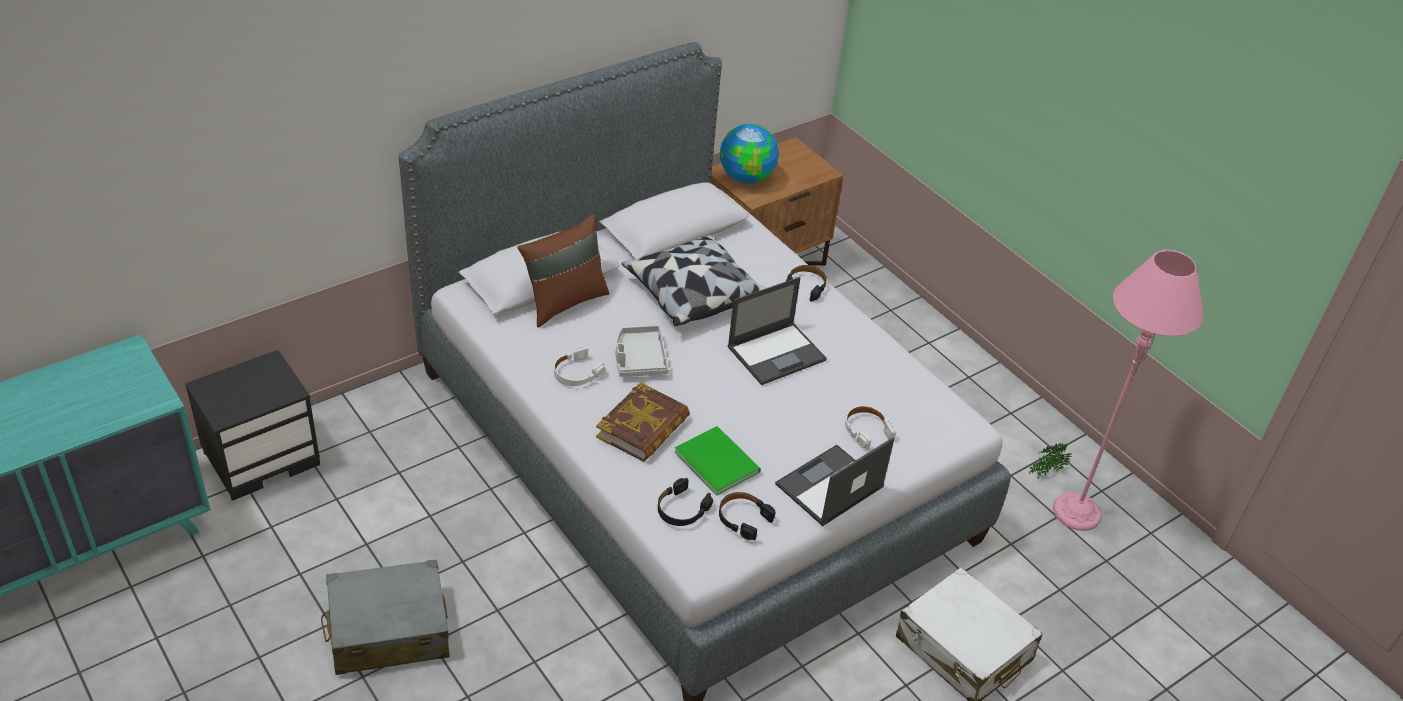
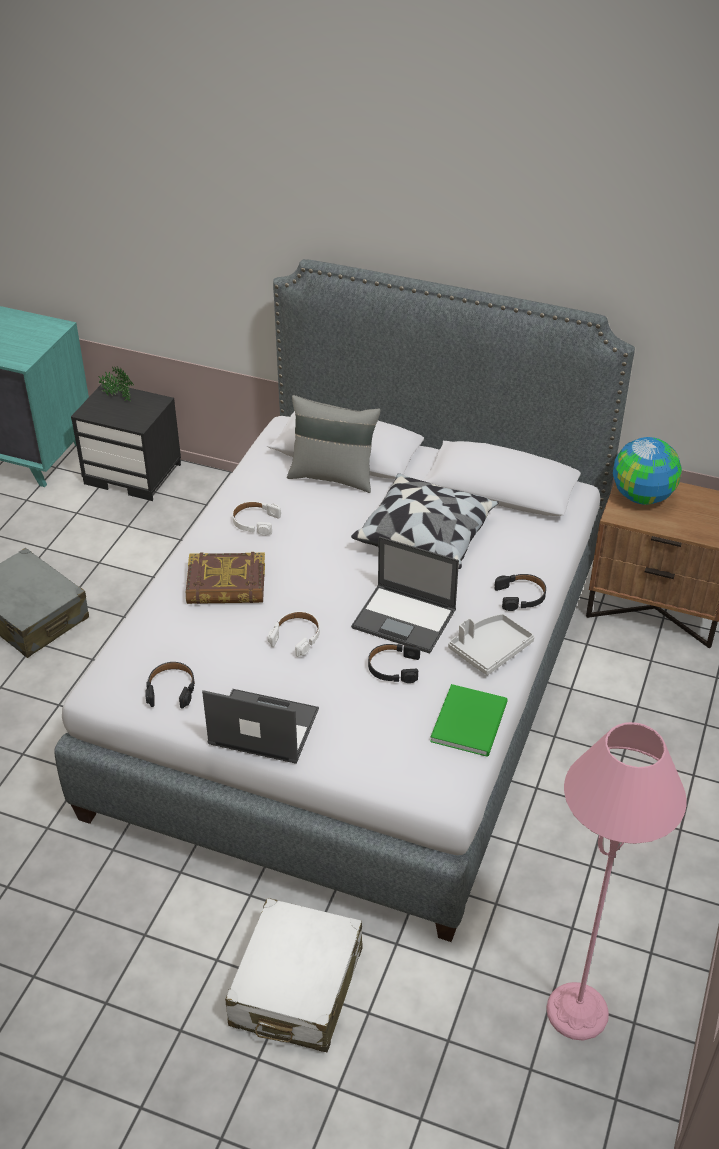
camera: 60 degrees right, 0 degrees up
brown pillow [517,214,609,328] -> grey pillow [287,395,381,493]
grey tray [615,326,669,377] -> grey tray moved to [448,614,534,675]
black headphones [658,478,713,526] -> black headphones moved to [368,644,420,683]
green book [674,426,761,496] -> green book moved to [430,684,508,757]
white headphones [845,406,896,450] -> white headphones moved to [268,611,320,657]
potted plant [1029,443,1072,479] -> potted plant moved to [99,366,134,401]

